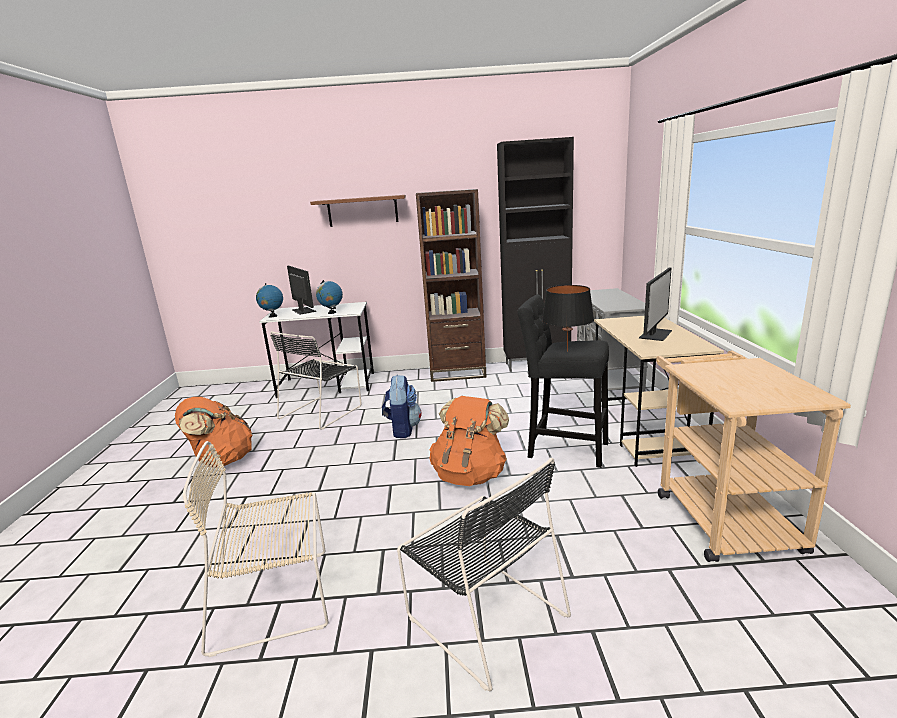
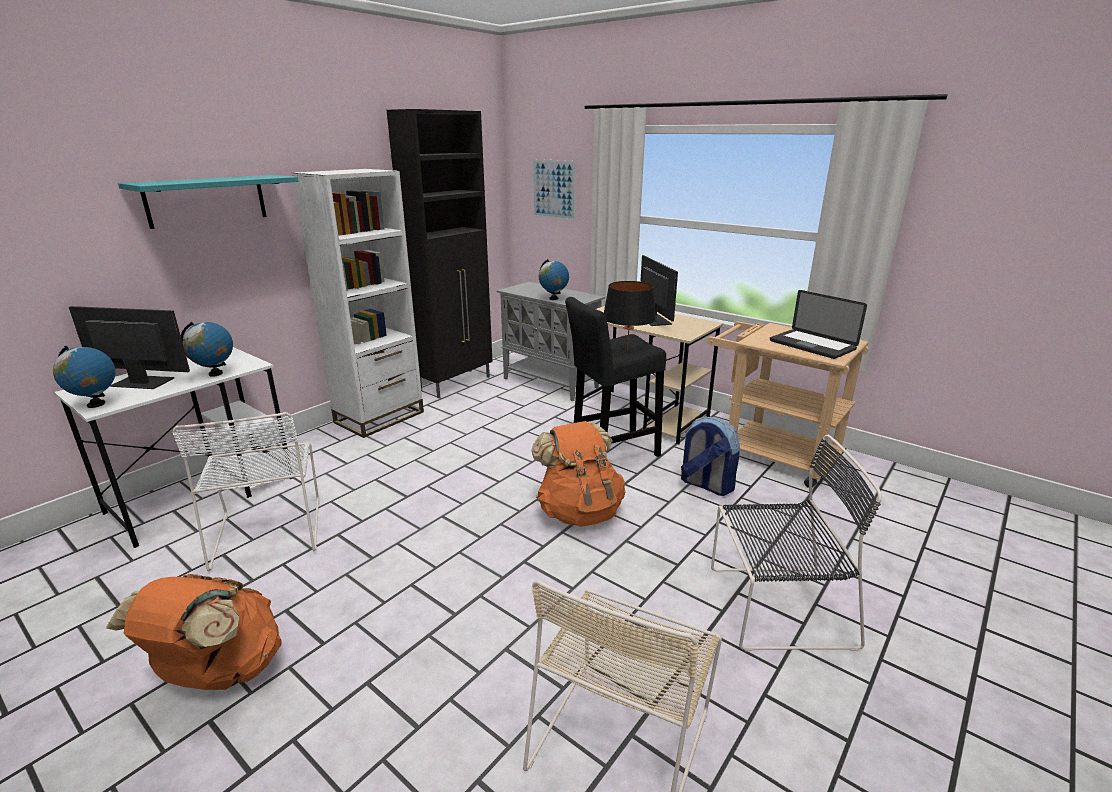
camera: 50 degrees left, 5 degrees up
black chair [270,331,362,430] -> white chair [173,412,320,571]
brown shelf [310,195,406,227] -> turquoise shelf [118,175,299,229]
backpack [382,375,422,438] -> backpack moved to [681,417,740,496]
brown bookcase [416,189,487,382] -> white bookcase [292,169,424,438]
none -> picture [532,159,577,221]
none -> globe [539,259,569,300]
none -> laptop [770,290,867,359]

